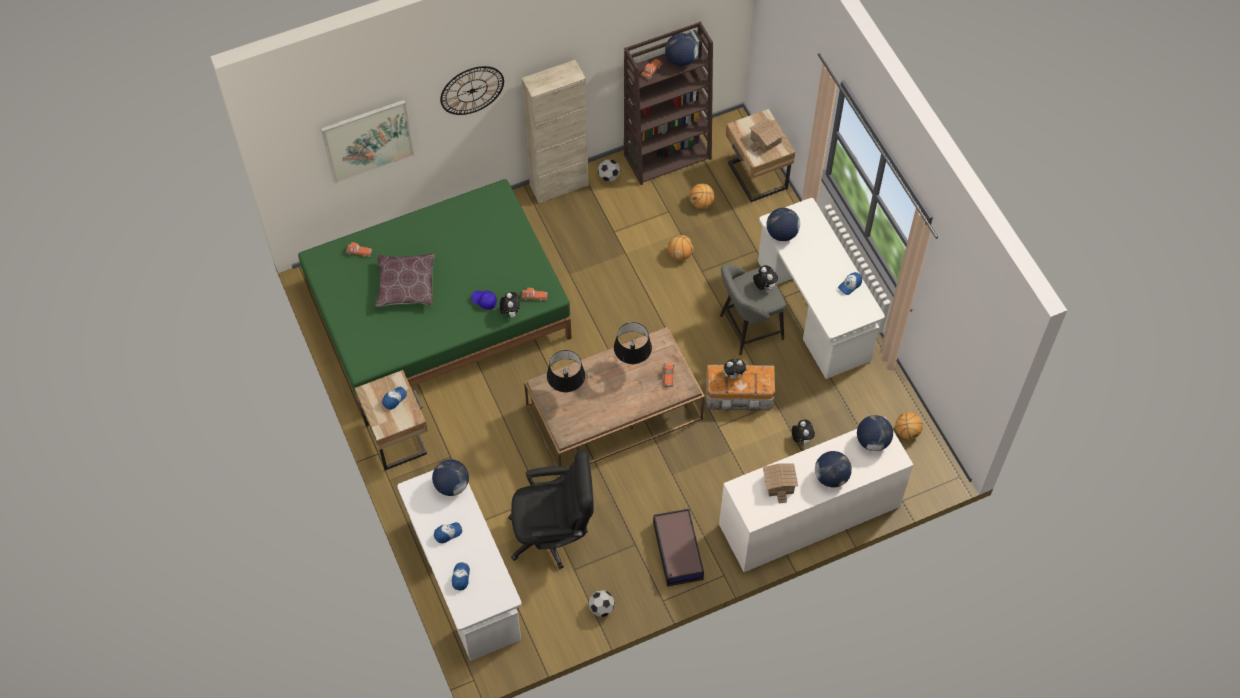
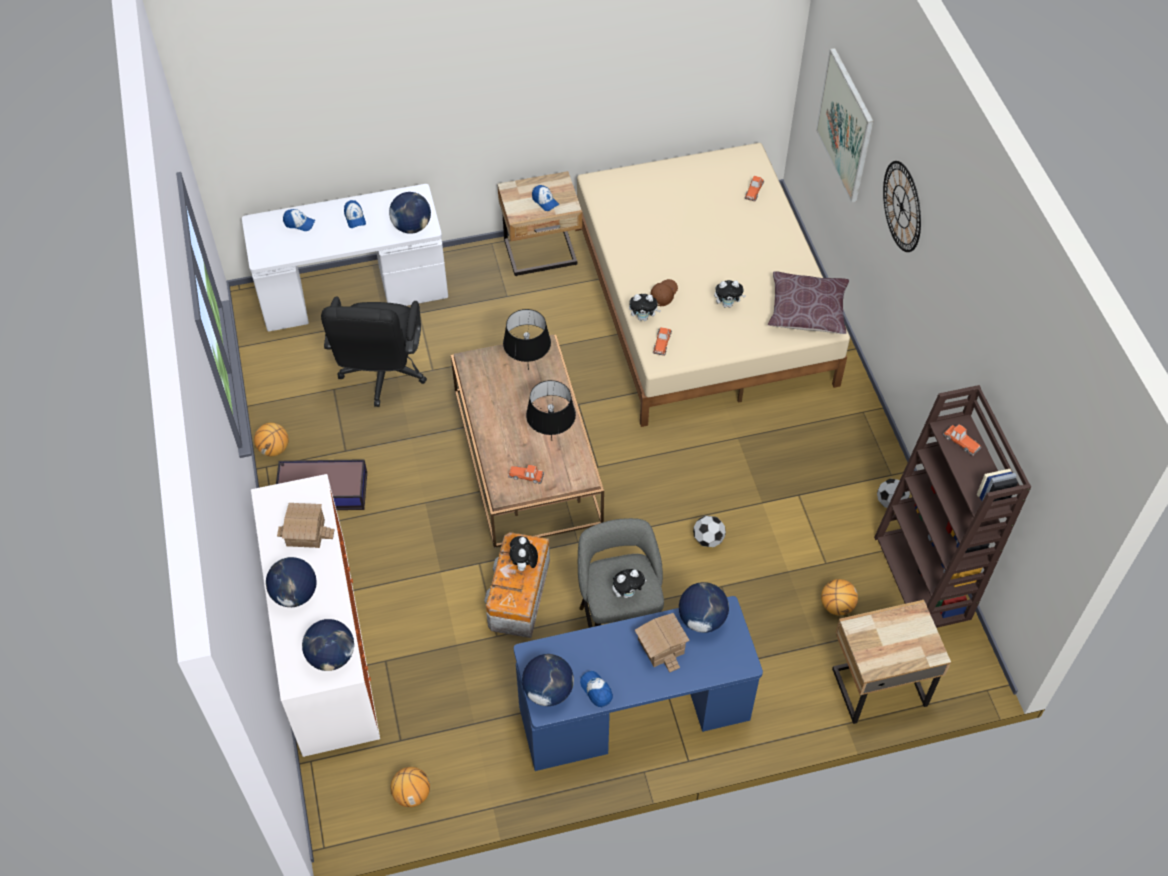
camera: 100 degrees right, 5 degrees down
green bed [298,179,572,418] -> beige bed [575,143,850,427]
brown pillow [376,253,434,307] -> brown pillow moved to [768,271,849,334]
blue cap [471,291,497,310] -> brown cap [650,279,678,306]
beige cabinet [522,60,589,203] -> none
football [588,590,615,617] -> football moved to [693,516,726,547]
globe [665,33,698,67] -> globe moved to [522,654,574,706]
basketball [668,235,694,260] -> basketball moved to [254,423,289,456]
toy house [749,118,784,153] -> toy house moved to [635,613,690,673]
white desk [758,198,885,379] -> blue desk [514,596,763,771]
plush toy [792,419,815,445] -> plush toy moved to [714,280,746,308]

